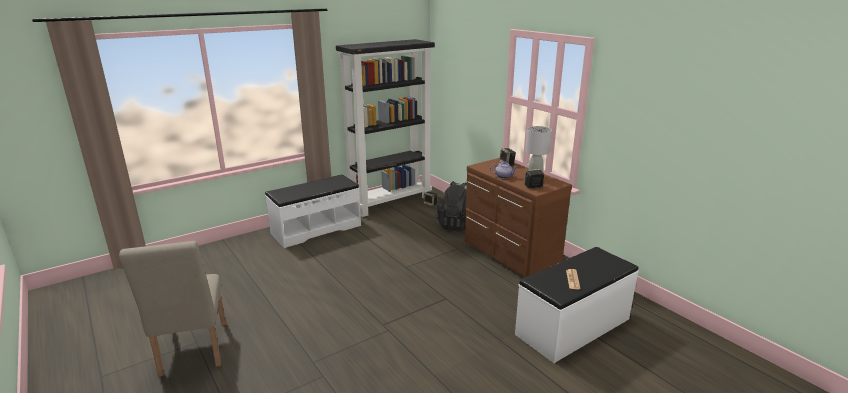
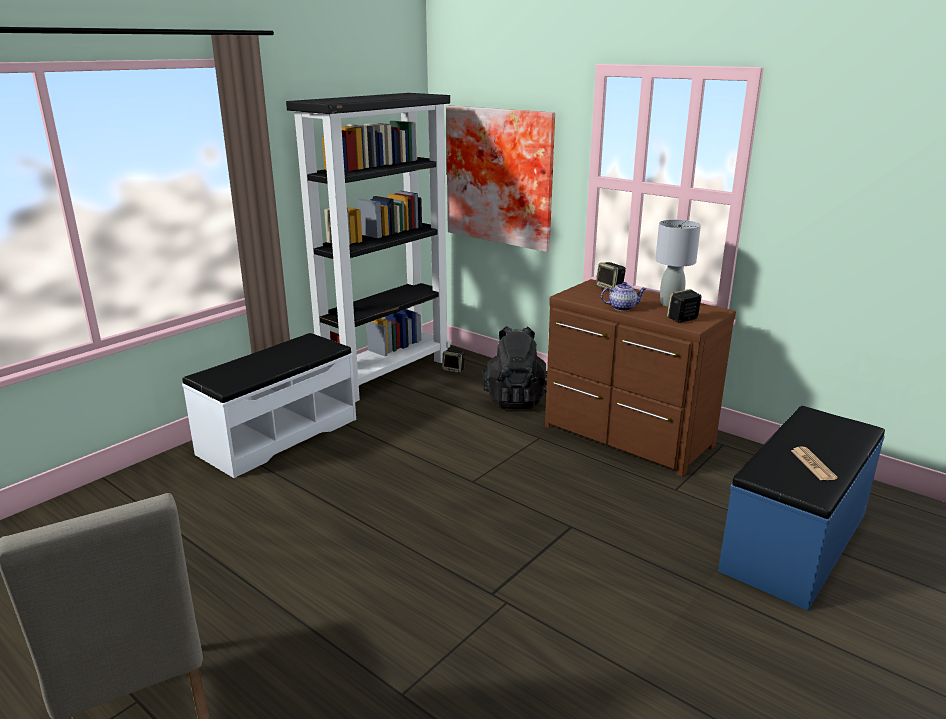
camera: 15 degrees left, 0 degrees up
white bench [515,247,639,363] -> blue bench [718,406,885,610]
none -> picture [446,106,555,252]

